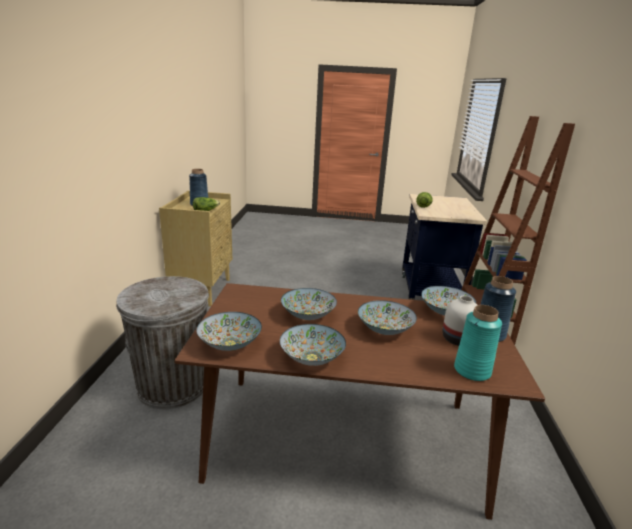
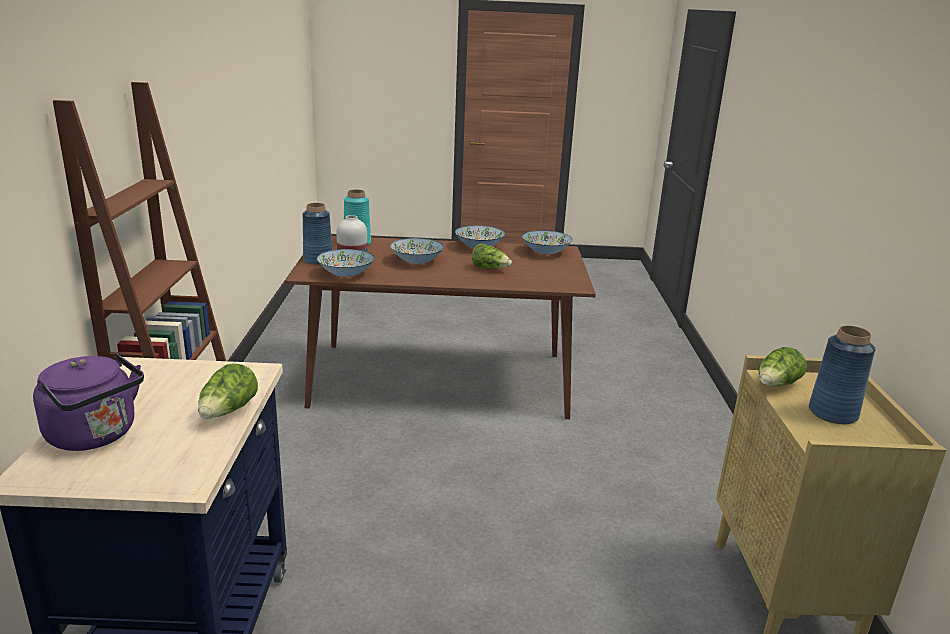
camera: 175 degrees right, 0 degrees up
grey trash can [116,276,209,409] -> none
bowl [281,288,337,320] -> lettuce [472,243,512,269]
none -> purple kettle [33,352,144,451]

